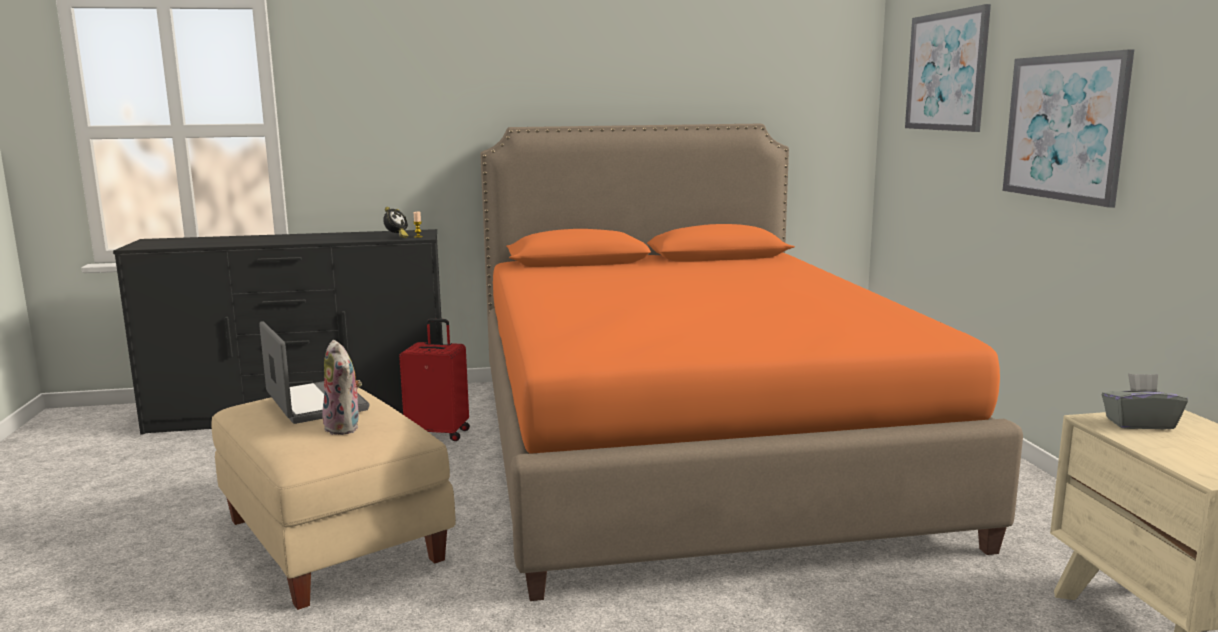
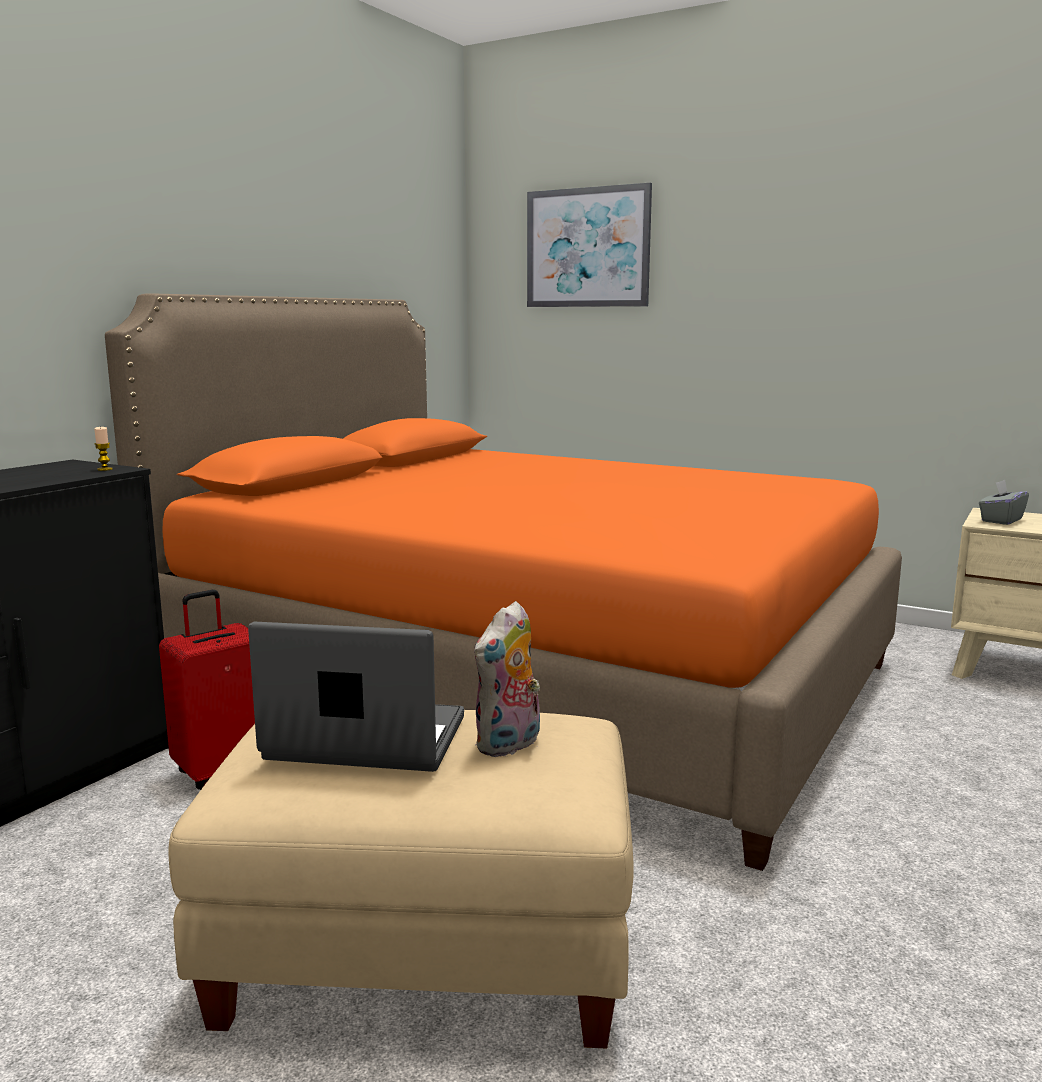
camera: 50 degrees left, 0 degrees up
plush toy [322,340,362,435] -> plush toy turned 120 degrees clockwise [474,601,540,757]
alarm clock [383,207,409,238] -> none
picture [1003,49,1134,208] -> none

